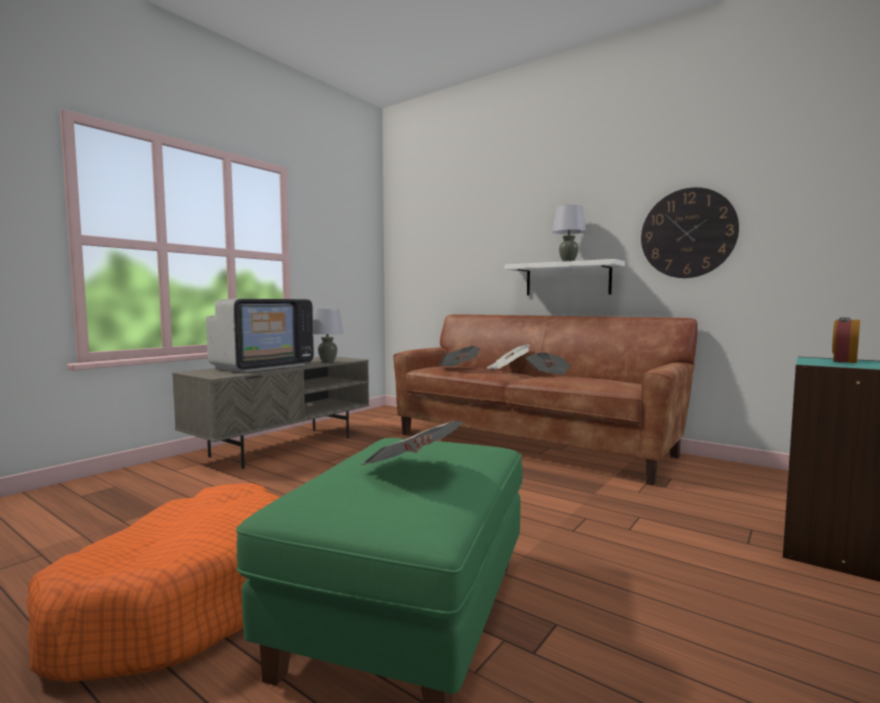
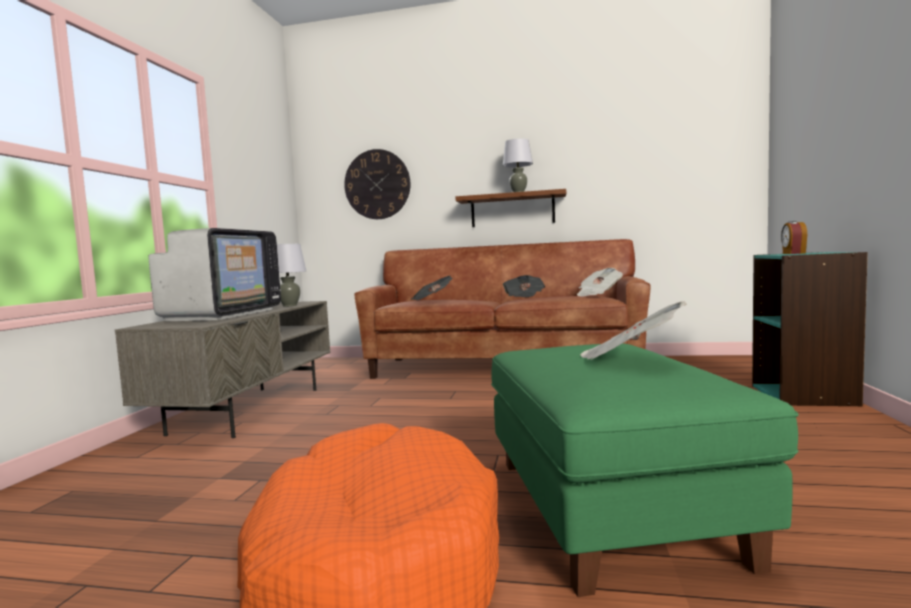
camera: 25 degrees left, 0 degrees up
newspaper [486,344,530,369] -> newspaper moved to [577,268,623,297]
white shelf [504,259,625,295] -> brown shelf [456,189,566,227]
wall clock [641,187,739,278] -> wall clock moved to [344,149,410,219]

